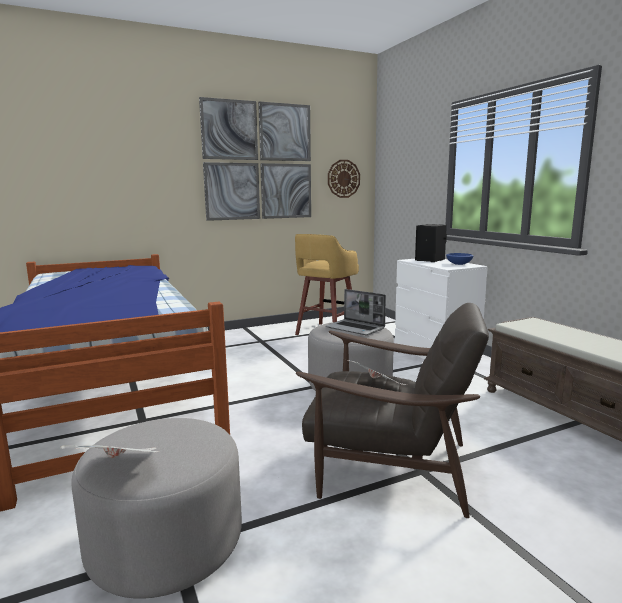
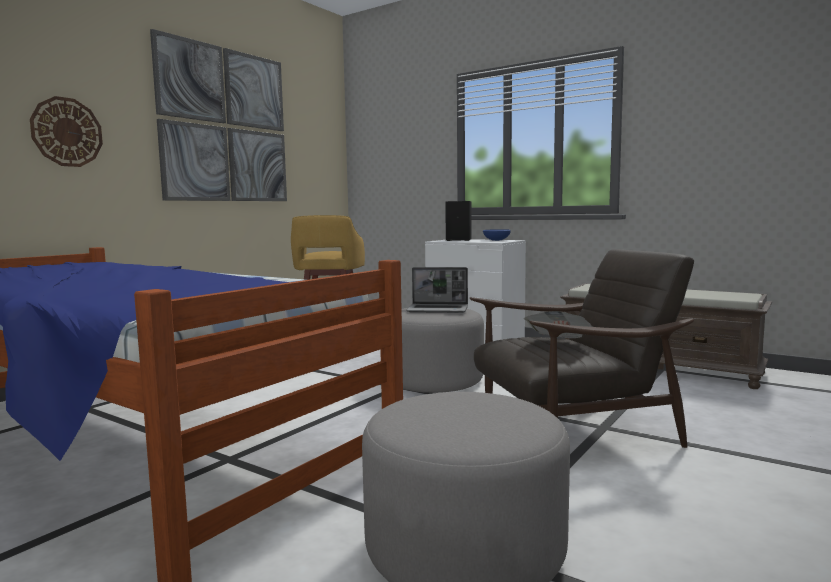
camera: 30 degrees left, 5 degrees down
newspaper [60,445,159,458] -> none
wall clock [328,160,360,198] -> wall clock moved to [30,96,103,167]

